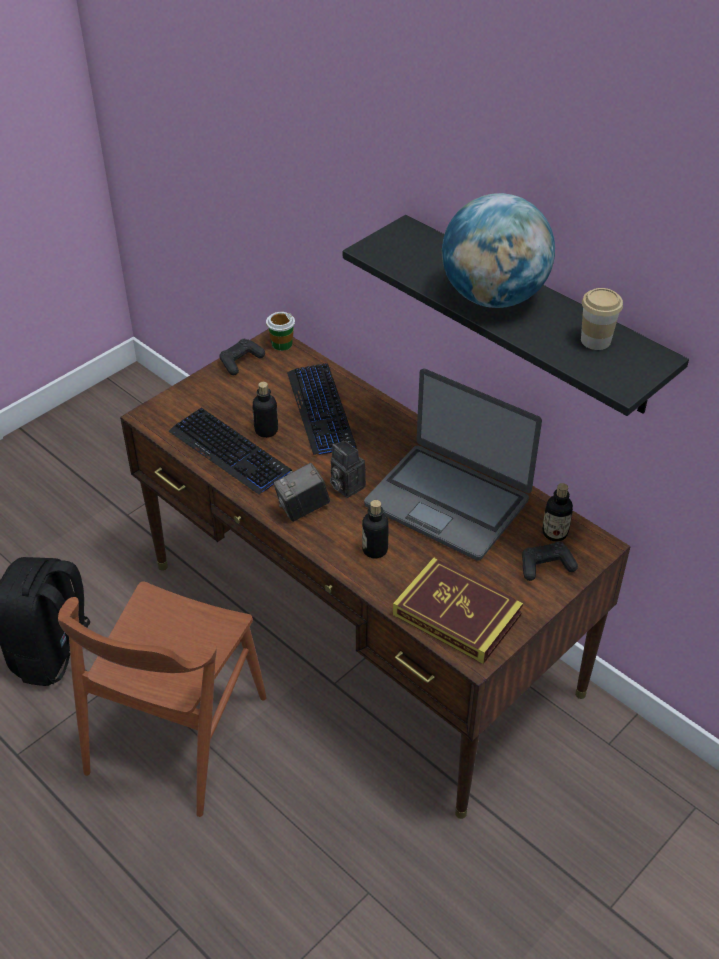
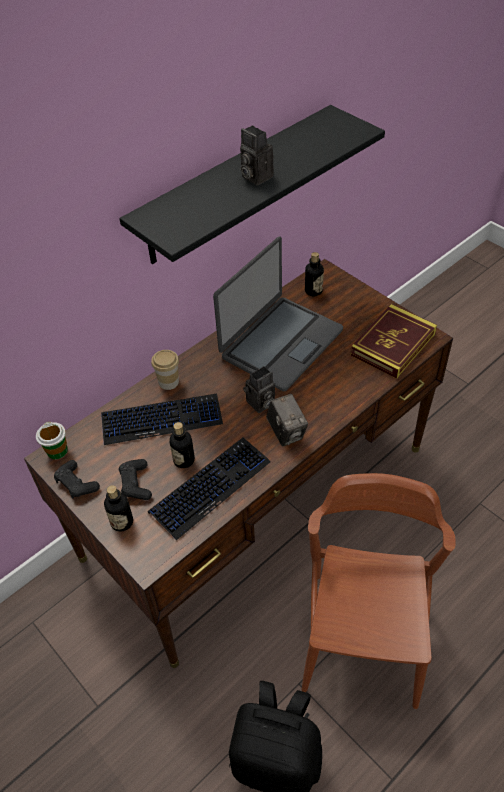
camera: 85 degrees left, 5 degrees up
brown chair [58,581,267,817] -> brown chair turned 105 degrees counterclockwise [302,473,456,709]
bottle [362,500,389,558] -> bottle moved to [104,485,133,531]
globe [442,193,555,308] -> camera [240,125,274,185]
black game controller [522,542,578,581] -> black game controller moved to [119,459,152,500]
cup [581,288,623,350] -> cup moved to [151,350,179,390]

